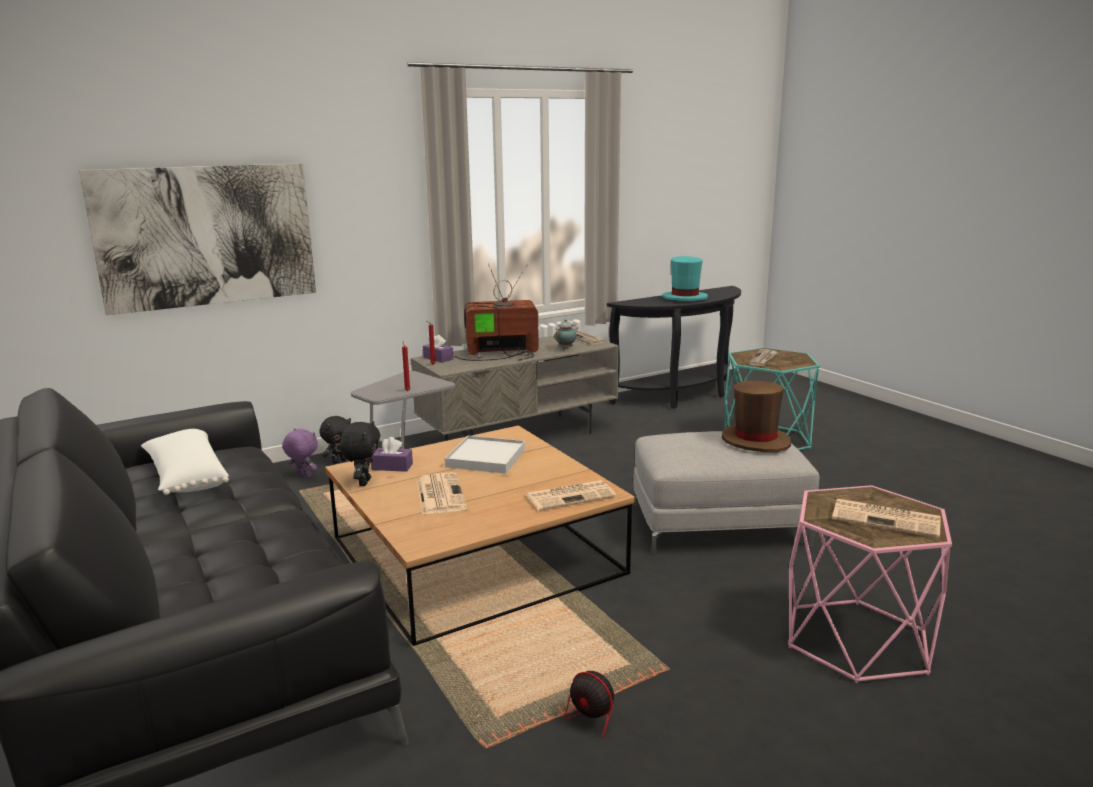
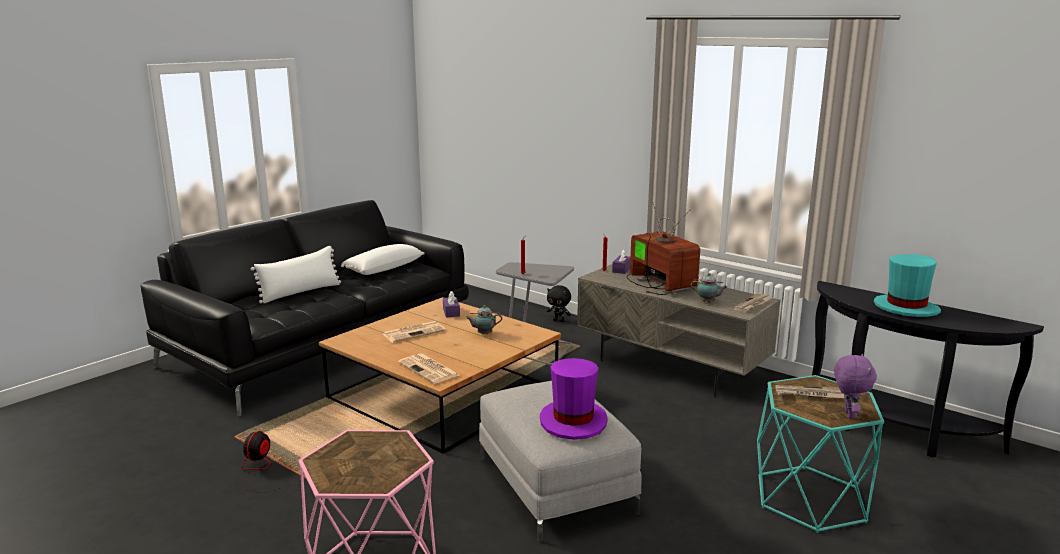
camera: 70 degrees right, 0 degrees up
picture [79,163,316,315] -> none
purple plush toy [282,428,318,478] -> purple plush toy moved to [834,354,877,419]
black plush toy [340,421,380,486] -> none
white tray [445,436,525,474] -> teapot [466,305,502,334]
brown hat [722,381,791,452] -> purple hat [540,358,608,440]
newspaper [832,499,940,538] -> none
none -> white pillow [251,246,341,304]

